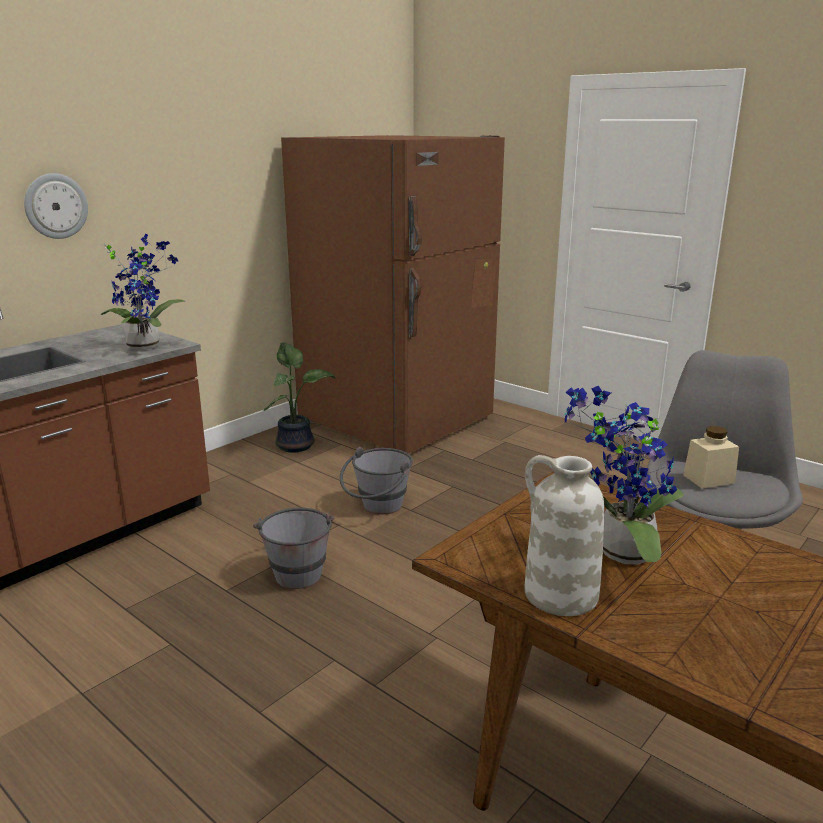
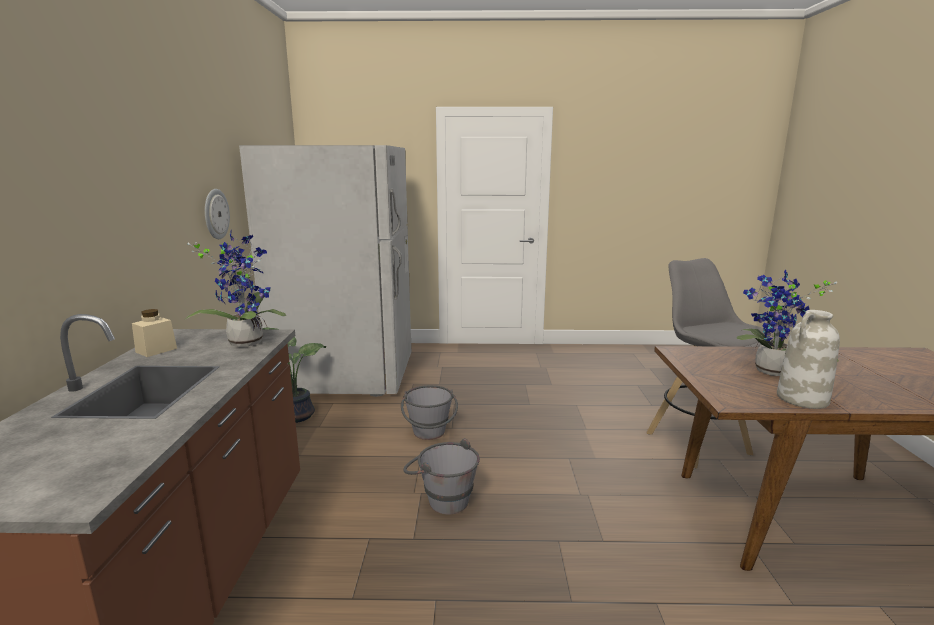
camera: 40 degrees left, 5 degrees down
wall clock [24,173,88,239] -> wall clock moved to [205,189,230,239]
brown fridge [281,135,505,453] -> white fridge [239,145,411,397]
beige jar [683,426,739,488] -> beige jar moved to [132,309,177,357]

